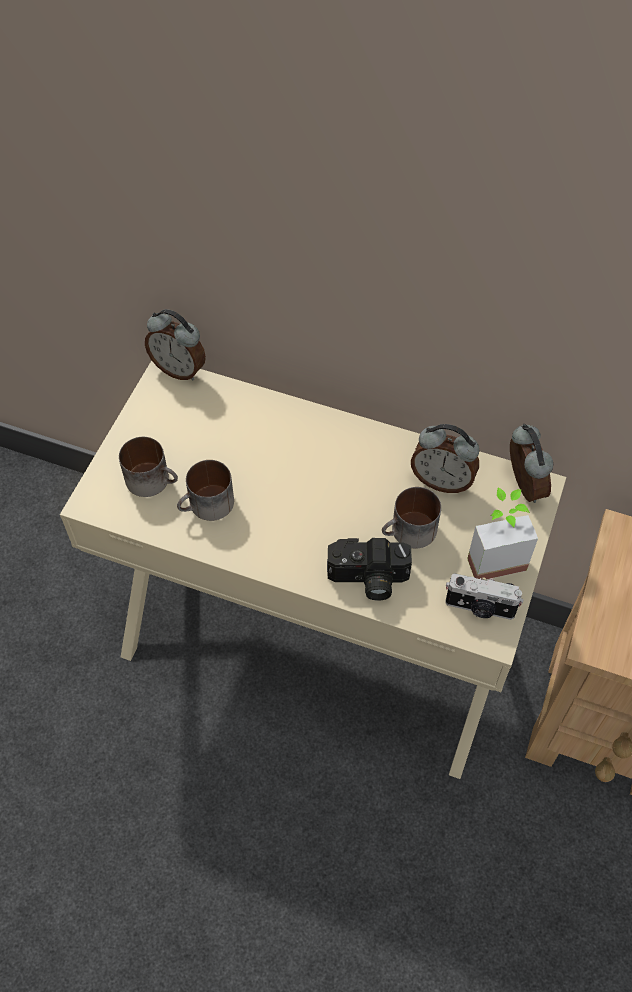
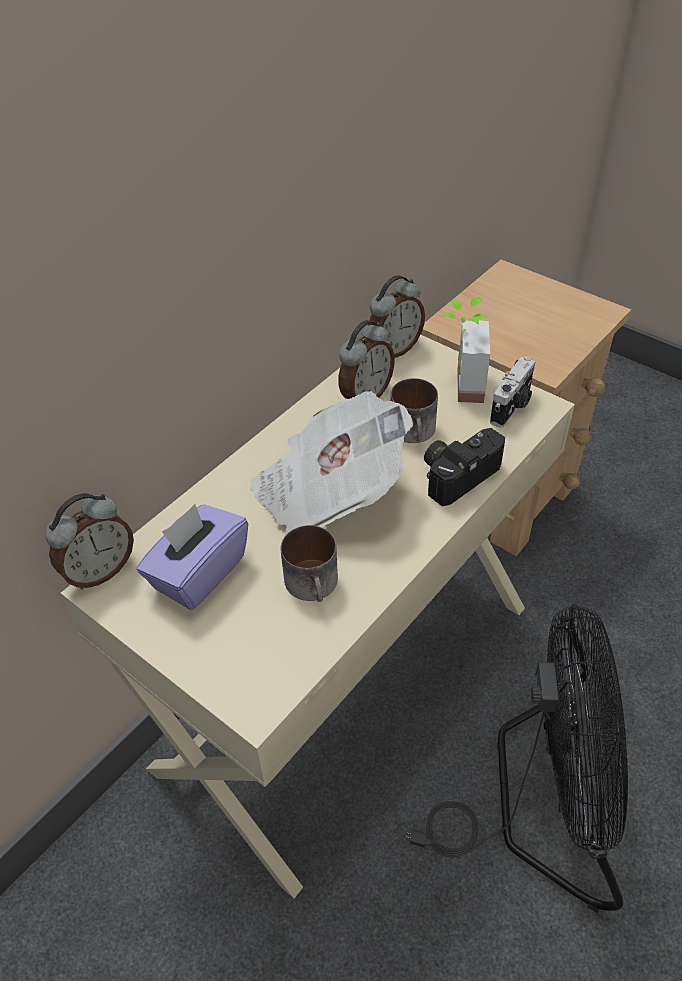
camera: 70 degrees left, 10 degrees down
mug [119,437,178,497] -> none
camera [327,538,412,601] -> camera turned 150 degrees counterclockwise [424,428,505,507]
alarm clock [510,424,553,503] -> alarm clock turned 135 degrees clockwise [368,275,425,357]
none -> purple tissue box [137,504,249,610]
none -> newspaper [250,391,413,536]
none -> black fan [406,603,628,913]

